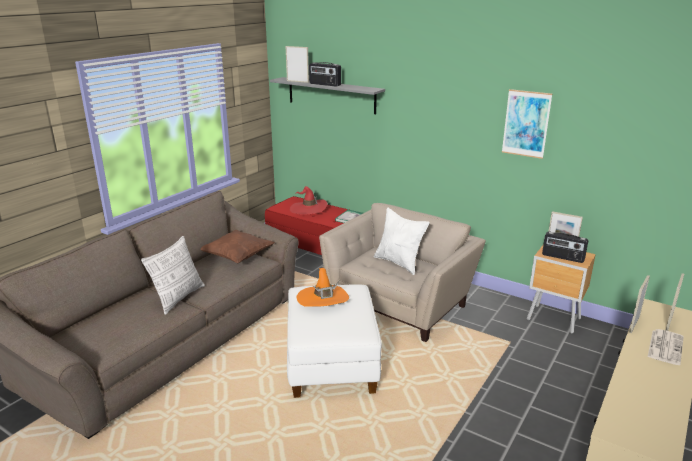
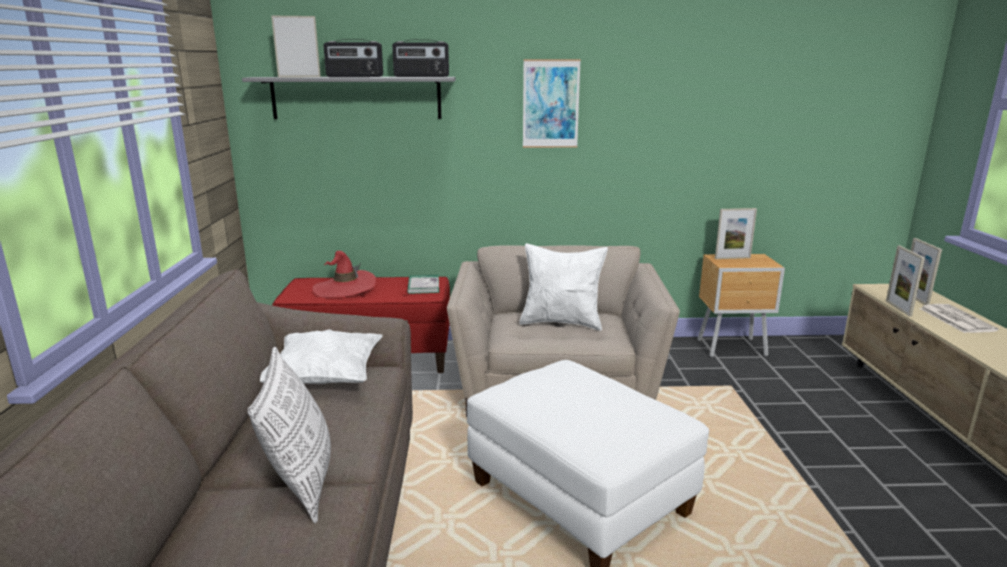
camera: 35 degrees left, 5 degrees down
brown pillow [200,230,275,264] -> white pillow [260,329,383,384]
orange hat [297,268,349,307] -> none
picture [502,89,552,159] -> picture moved to [523,59,581,148]
radio [542,231,588,263] -> radio moved to [392,40,449,77]

